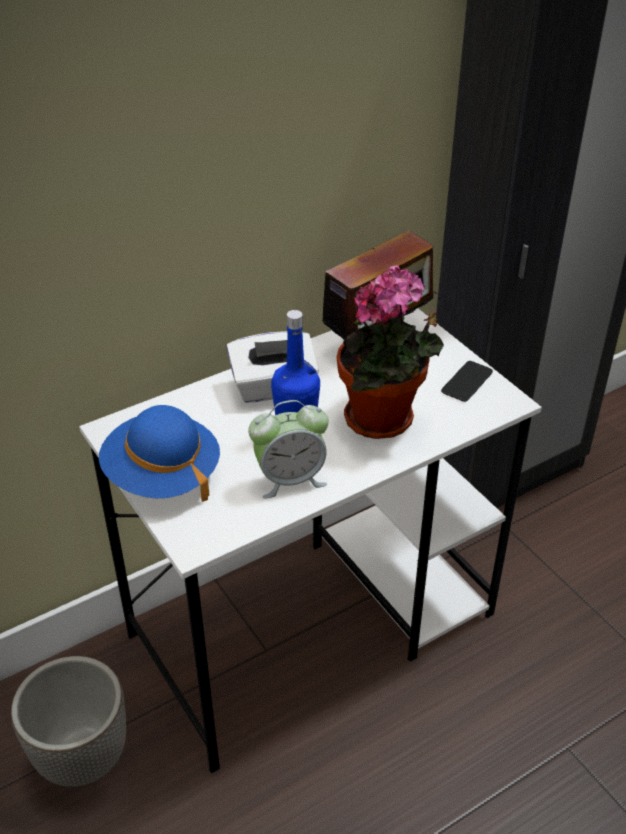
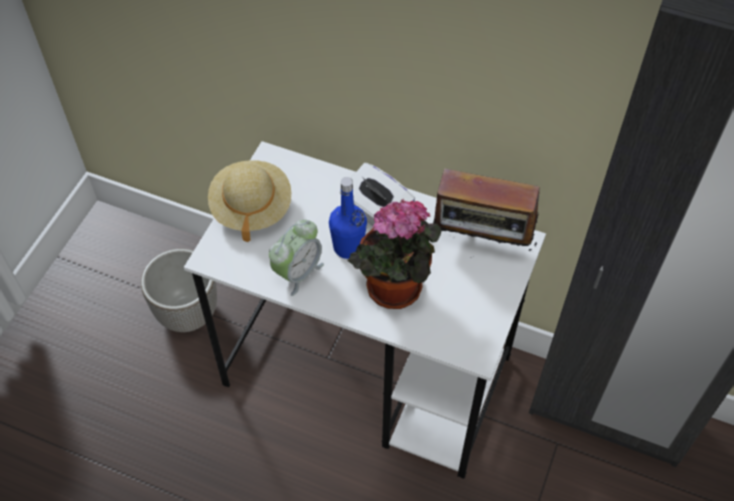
camera: 55 degrees right, 15 degrees up
blue hat [99,405,220,502] -> beige hat [208,160,291,242]
alarm clock [248,400,329,499] -> alarm clock turned 90 degrees counterclockwise [269,219,324,296]
phone [441,361,493,402] -> none

